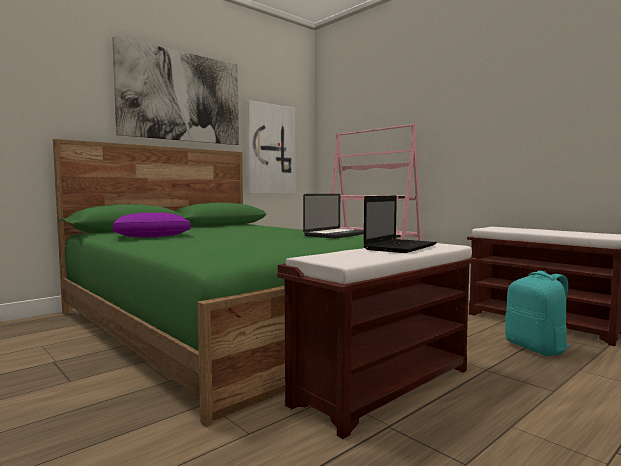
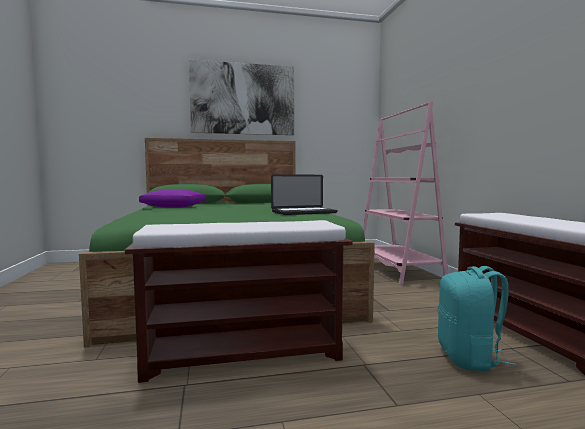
camera: 30 degrees right, 0 degrees up
picture [246,100,296,194] -> none
laptop [363,196,437,253] -> none

